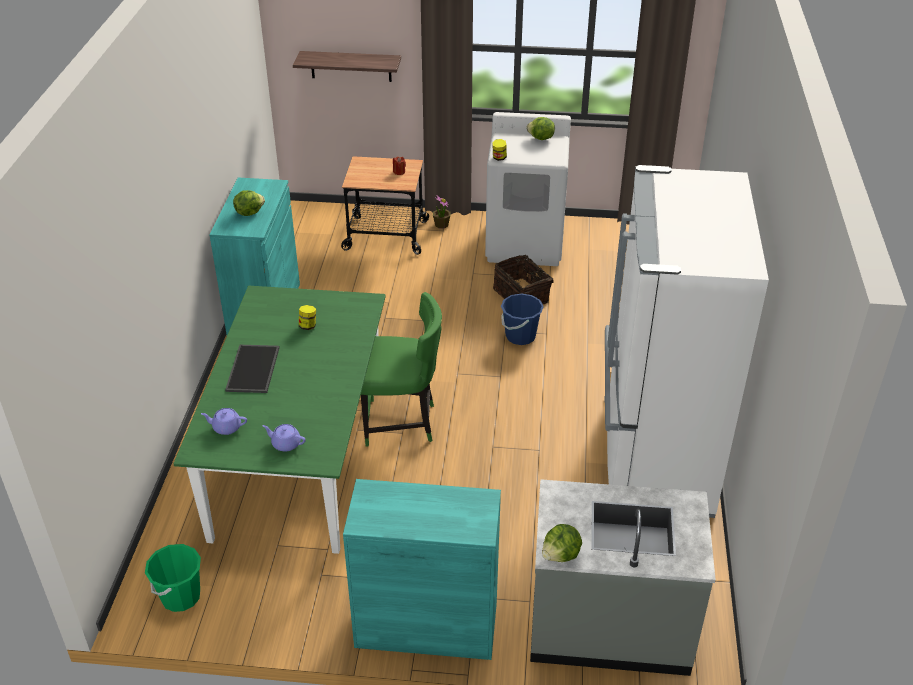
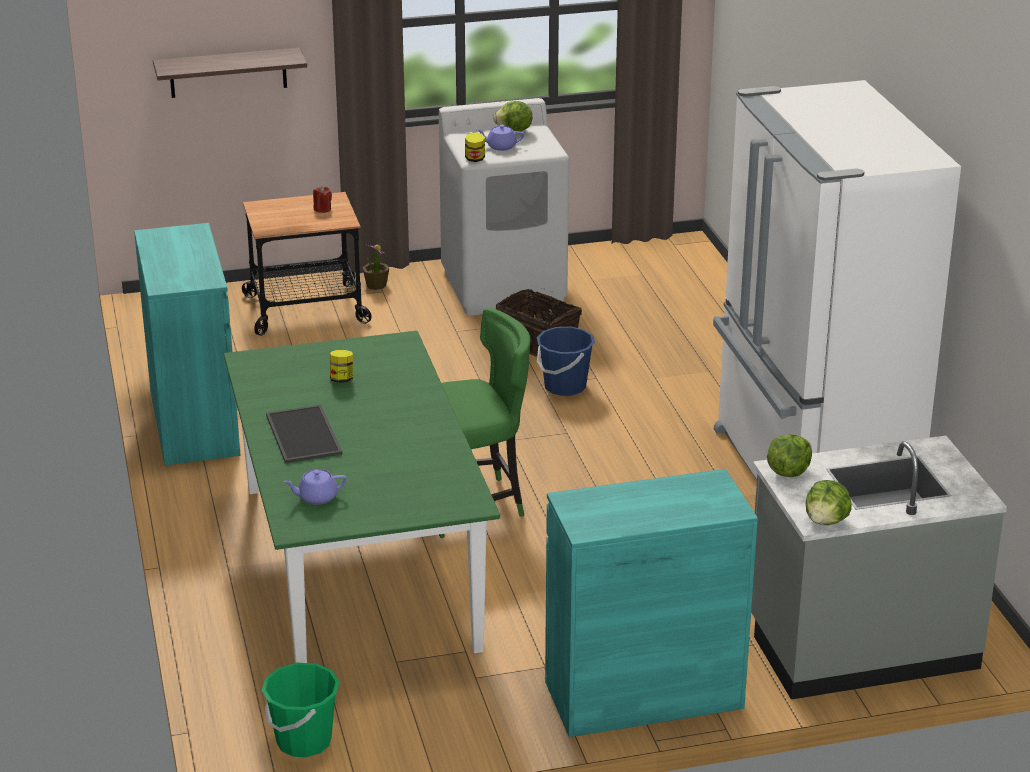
camera: 20 degrees left, 10 degrees down
lettuce [233,190,265,216] -> lettuce moved to [767,434,812,477]
purple teapot [262,424,306,452] -> purple teapot moved to [477,125,524,151]

